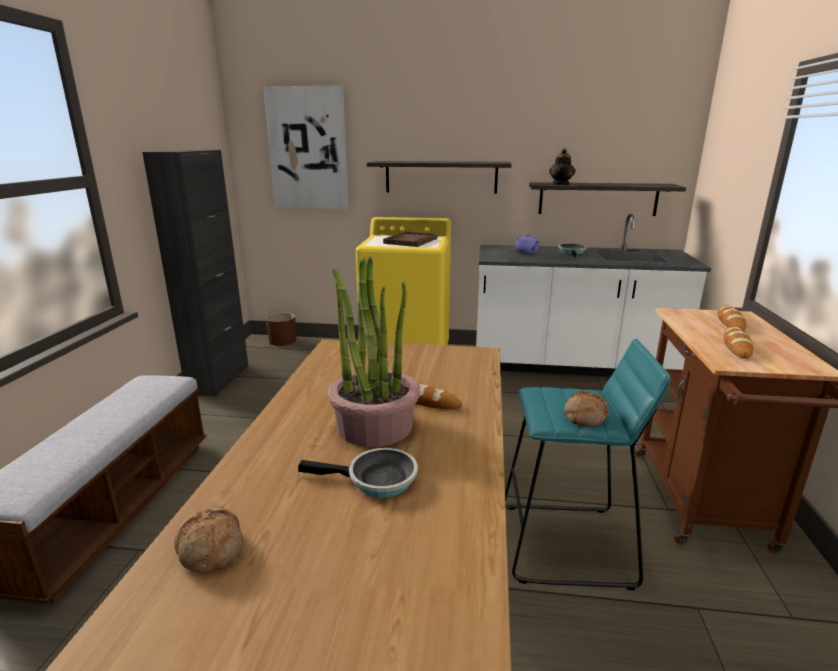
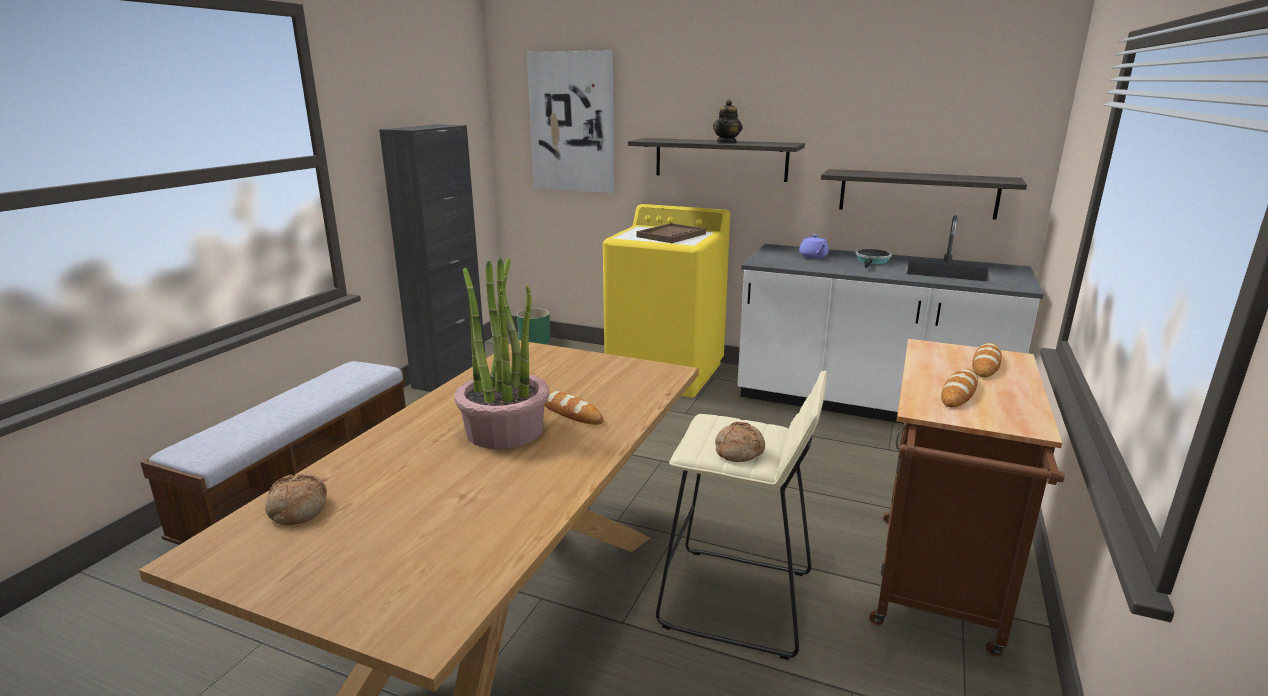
camera: 15 degrees right, 0 degrees up
brown planter [266,313,296,346] -> green planter [517,308,550,344]
frying pan [298,448,418,498] -> none
turquoise stool [505,339,671,590] -> beige stool [656,371,827,660]
teapot [549,148,576,185] -> teapot moved to [713,100,743,143]

